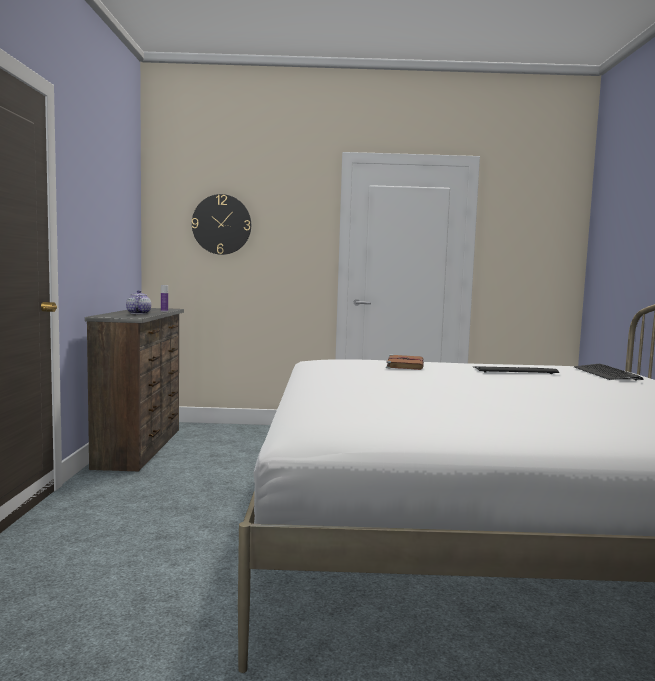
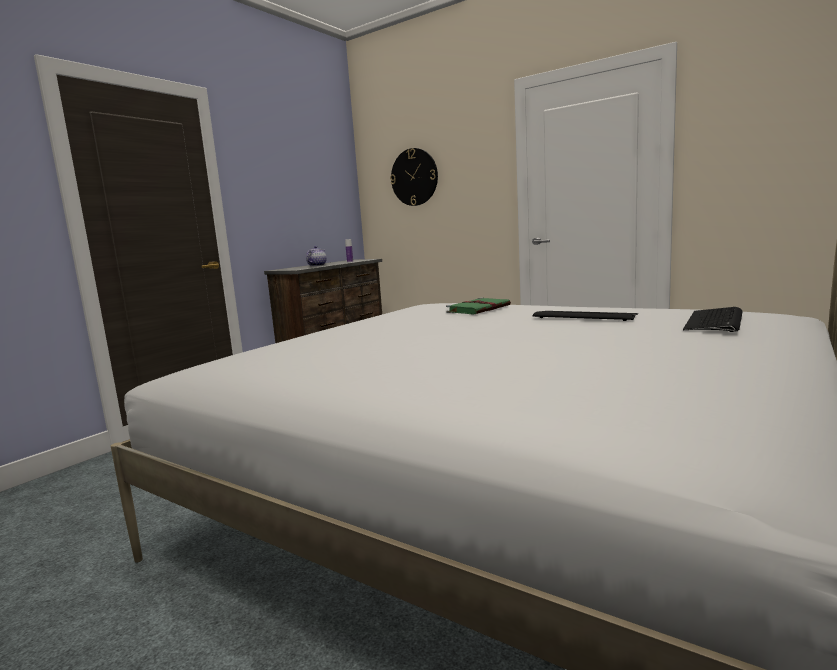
camera: 35 degrees right, 5 degrees up
brown book [386,354,424,370] -> green book [446,298,511,315]

